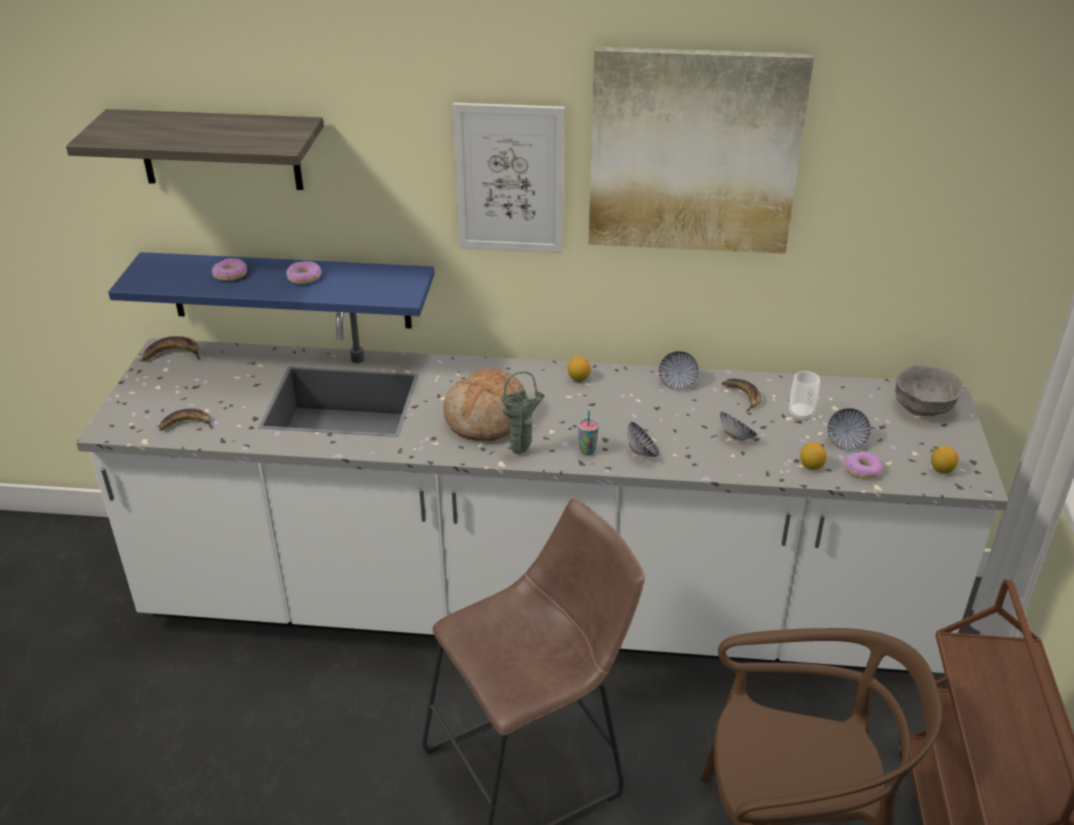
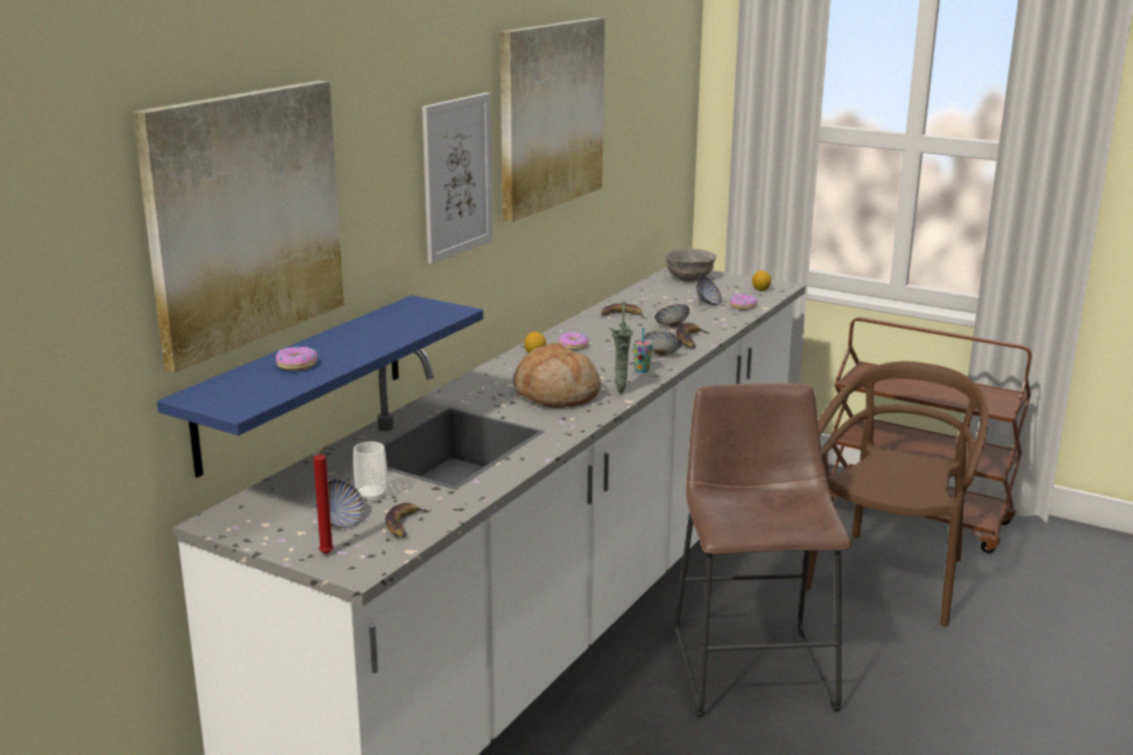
camera: 65 degrees left, 15 degrees down
shelf [66,109,324,190] -> picture [133,80,344,372]
banana [142,336,201,361] -> banana moved to [676,323,710,348]
donut [286,261,321,284] -> donut moved to [558,332,589,350]
bowl [658,351,699,390] -> bowl moved to [316,479,364,528]
cup [789,371,820,421] -> cup moved to [353,441,387,503]
lemon [800,442,827,470] -> none
none -> red candle [313,442,334,554]

